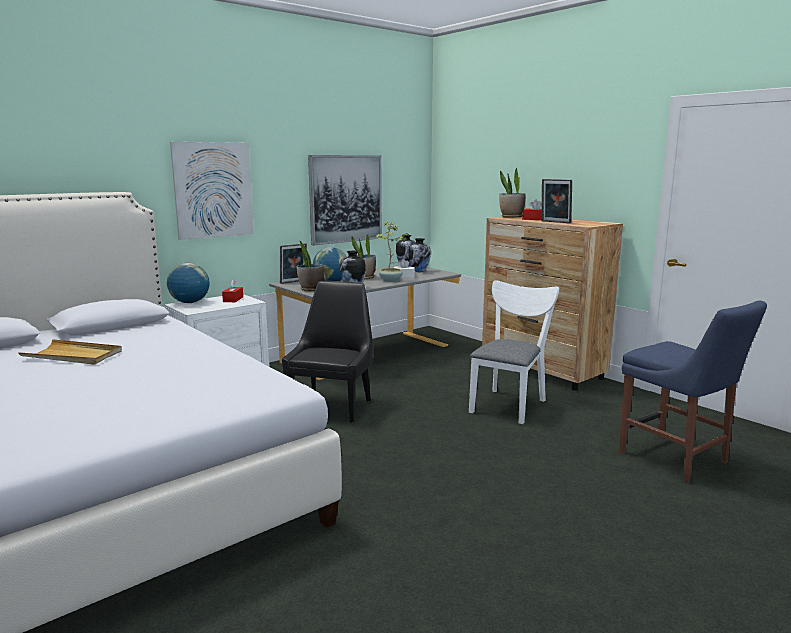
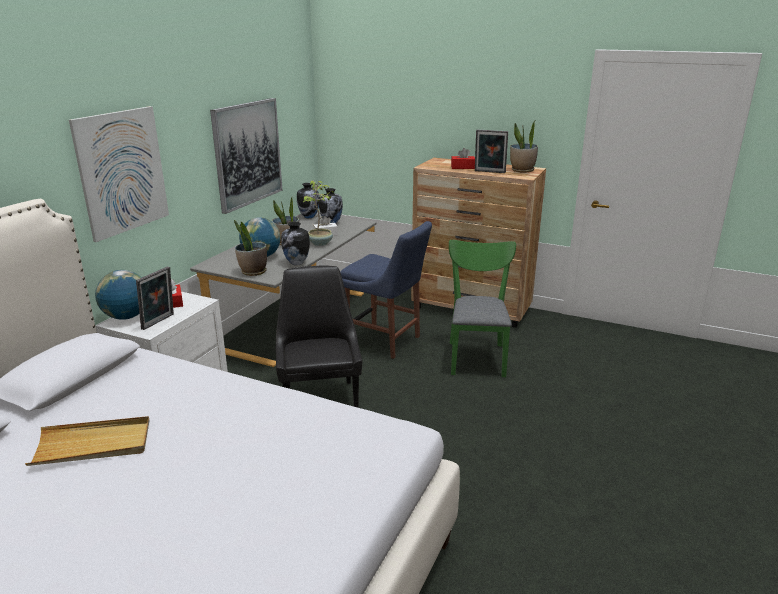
camera: 25 degrees left, 10 degrees up
picture frame [280,243,307,284] -> picture frame moved to [136,266,174,330]
white chair [469,280,559,424] -> green chair [449,240,516,377]
potted plant [499,168,526,218] -> potted plant moved to [510,121,538,173]
blue chair [618,301,767,483] -> blue chair moved to [340,221,432,359]

